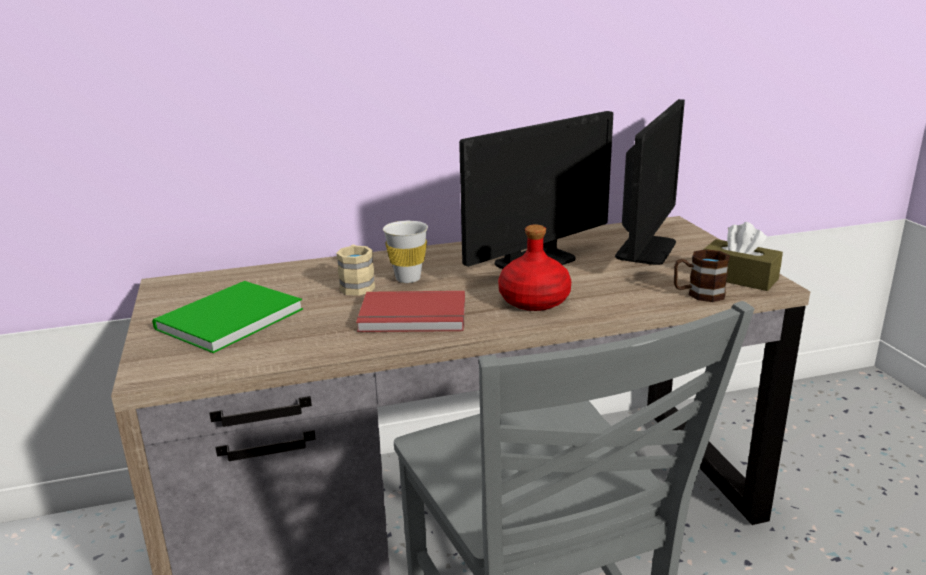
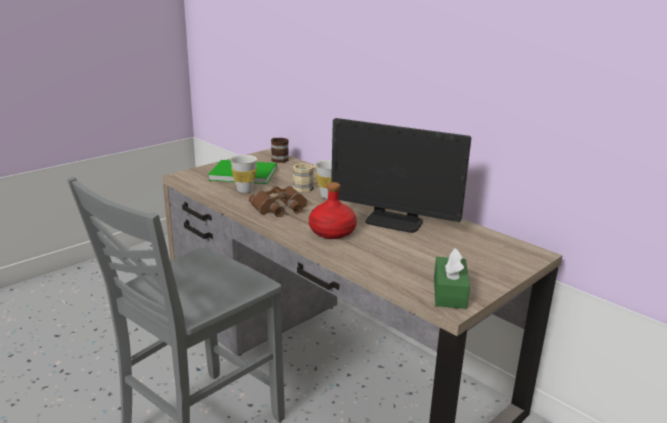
camera: 60 degrees right, 0 degrees up
red book [356,291,465,332] -> brown binoculars [249,186,308,217]
monitor [615,99,685,265] -> none
brown mug [674,249,730,302] -> brown mug moved to [271,138,289,163]
brown tissue box [703,222,783,291] -> green tissue box [434,248,470,309]
none -> white cup [230,155,257,193]

